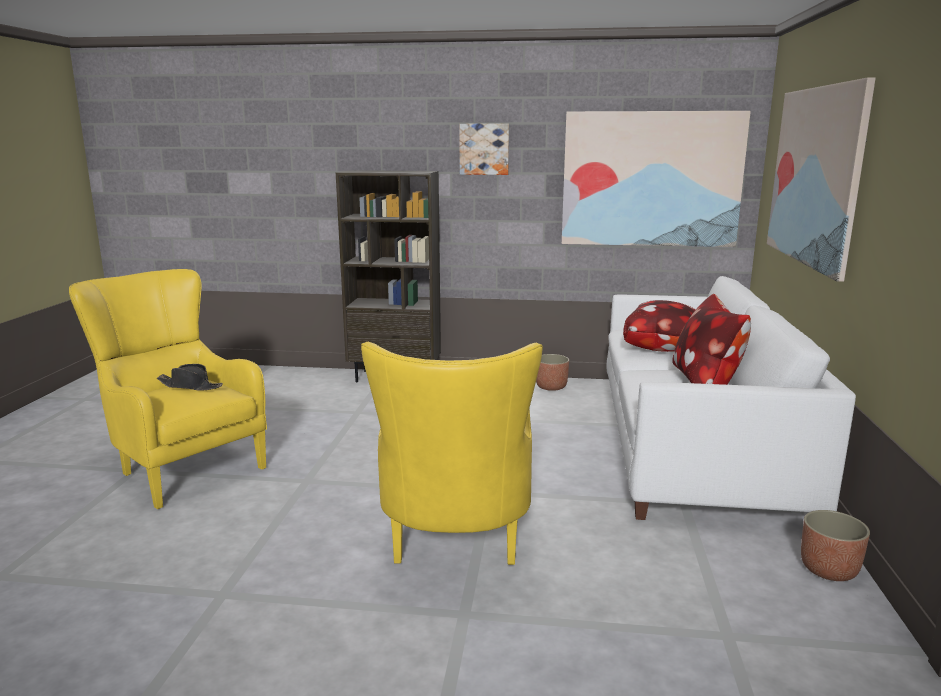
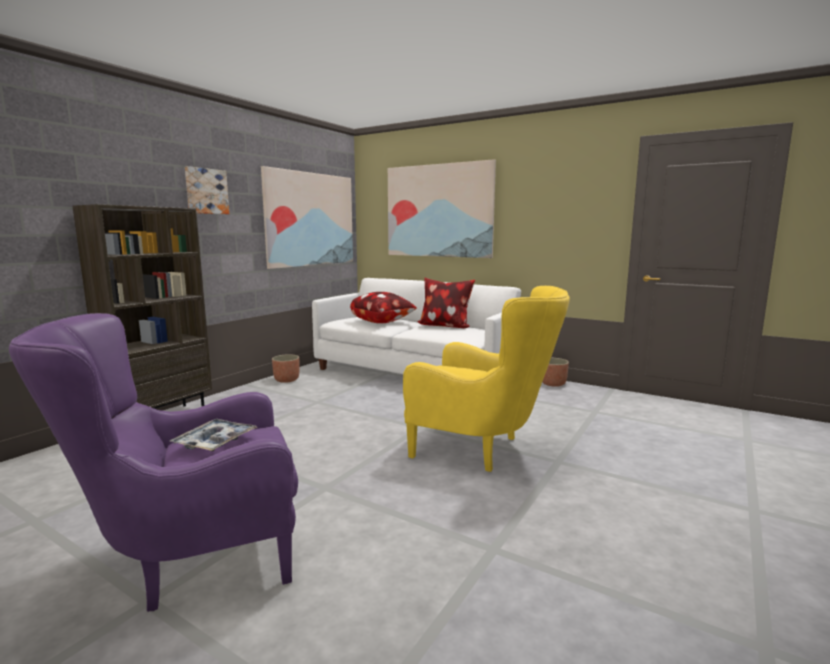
camera: 65 degrees left, 5 degrees down
yellow armchair [69,269,267,509] -> purple armchair [9,313,298,612]
black hat [157,364,223,391] -> tray [170,419,257,451]

